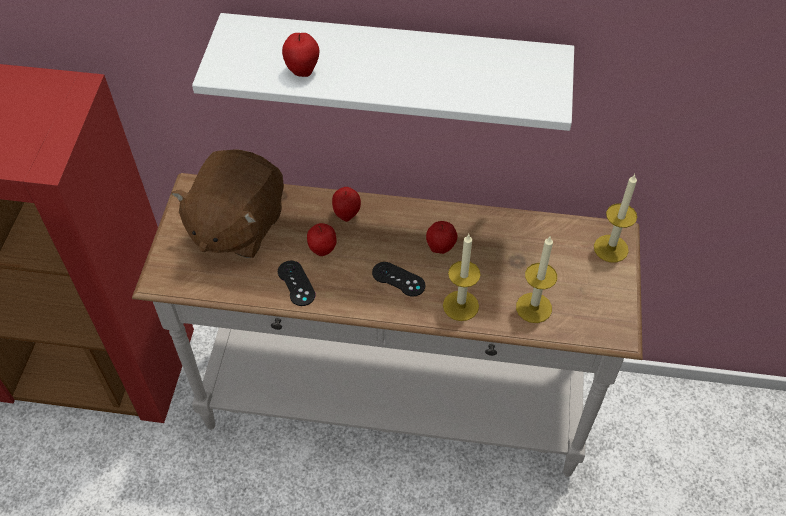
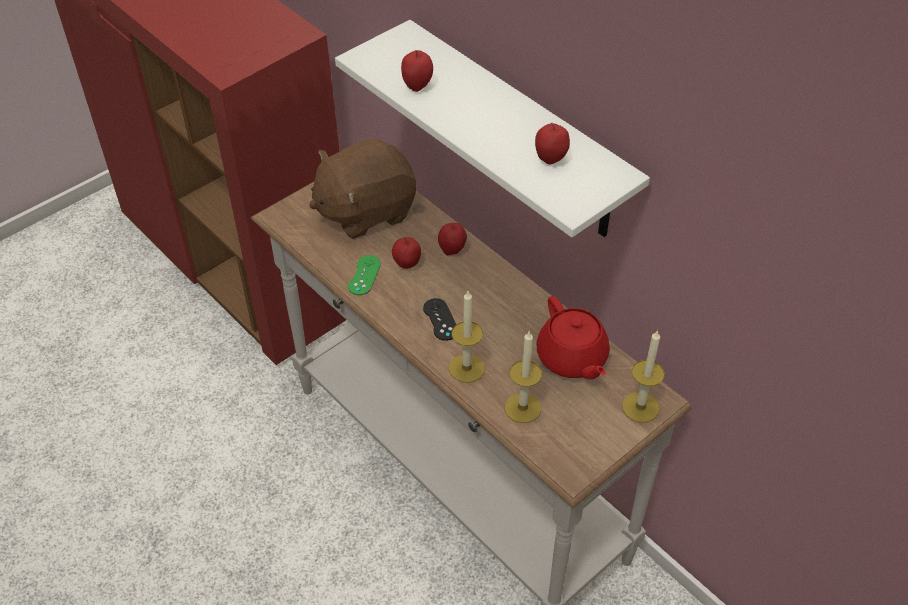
camera: 40 degrees right, 5 degrees down
black game controller [278,261,315,306] -> green game controller [348,255,381,295]
apple [426,221,457,254] -> apple moved to [535,123,570,164]
none -> red teapot [536,296,610,380]

